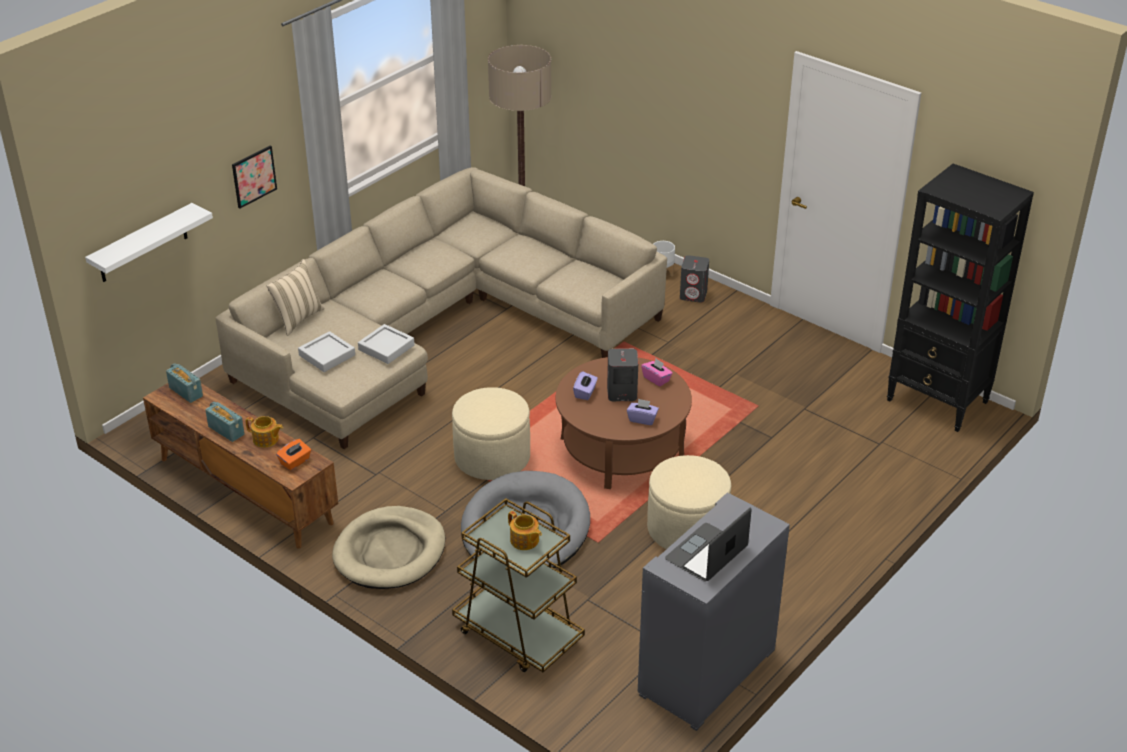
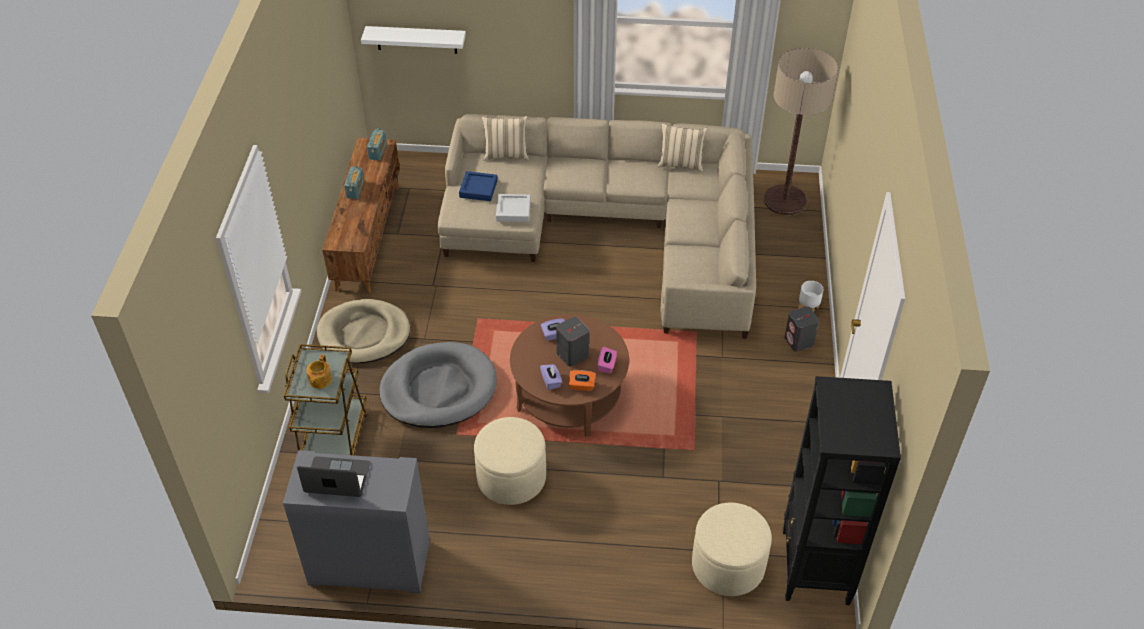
camera: 55 degrees right, 10 degrees up
picture [232,146,277,209] -> none
teapot [246,416,283,448] -> none
orange tissue box [276,439,311,470] -> orange tissue box moved to [569,370,596,391]
grey tray [298,331,355,372] -> blue tray [459,171,498,201]
beige ottoman [452,387,530,480] -> beige ottoman moved to [692,502,772,596]
none -> beige pillow [657,124,707,172]

